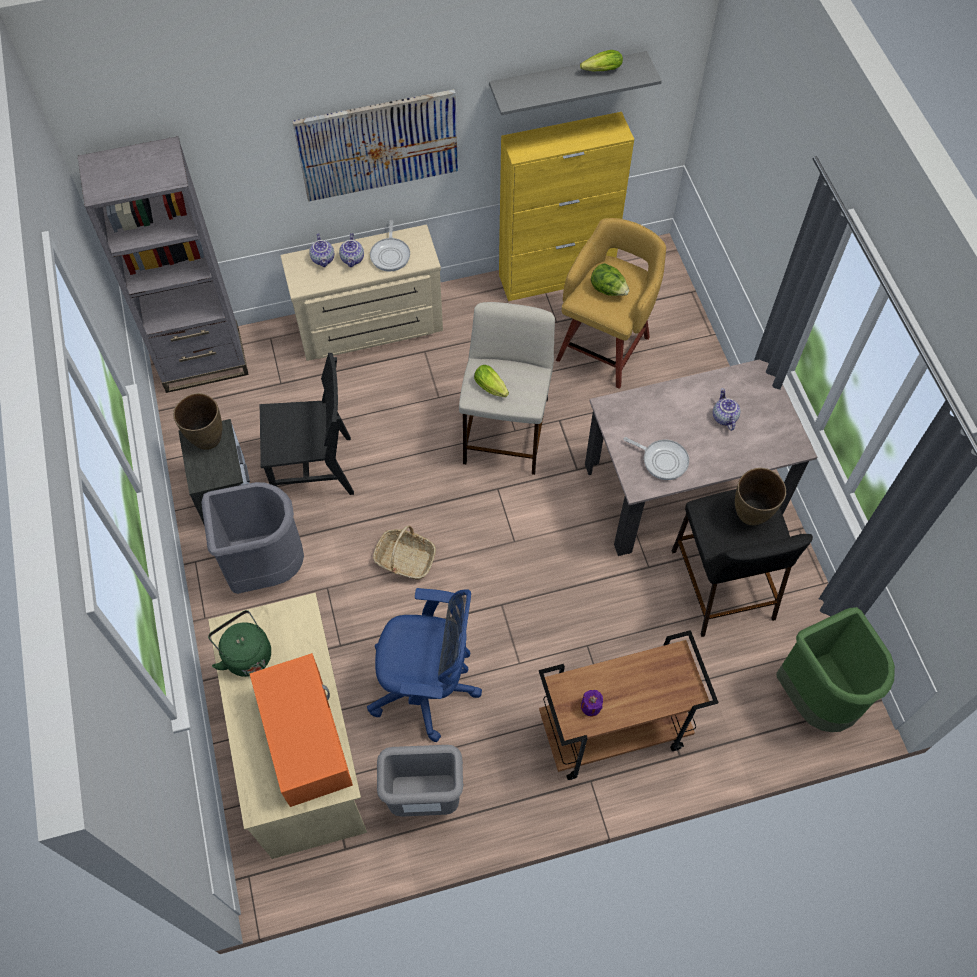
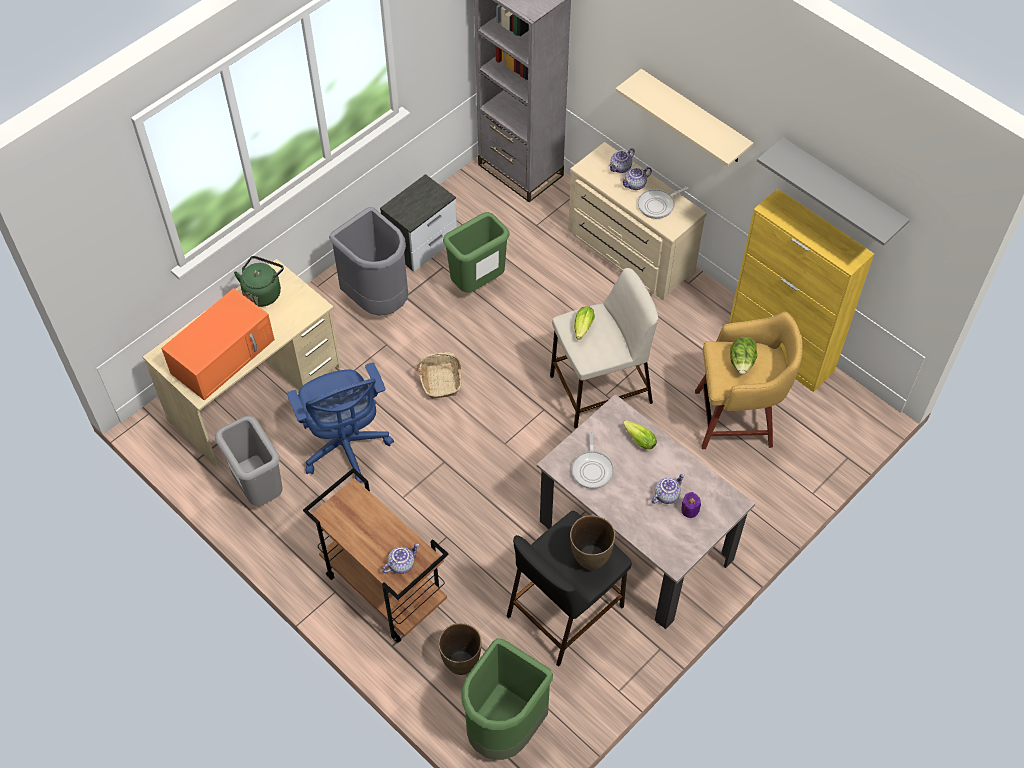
camera: 60 degrees right, 5 degrees down
brown vase [173,393,222,450] -> brown vase moved to [438,623,482,675]
black chair [259,353,354,495] -> green trash can [443,212,510,293]
picture [292,89,458,202] -> beige shelf [615,69,753,166]
lettuce [580,50,623,71] -> lettuce moved to [623,420,657,449]
purple candle [581,690,603,716] -> purple candle moved to [681,492,701,518]
none -> teapot [382,544,419,574]

